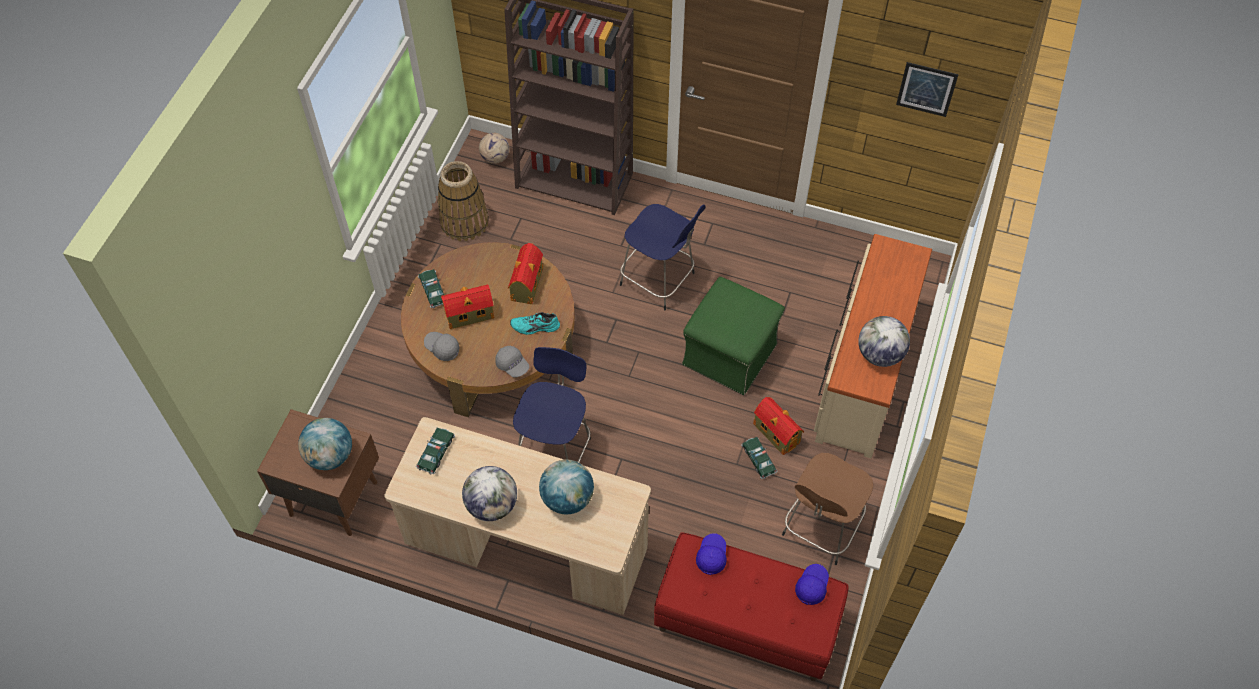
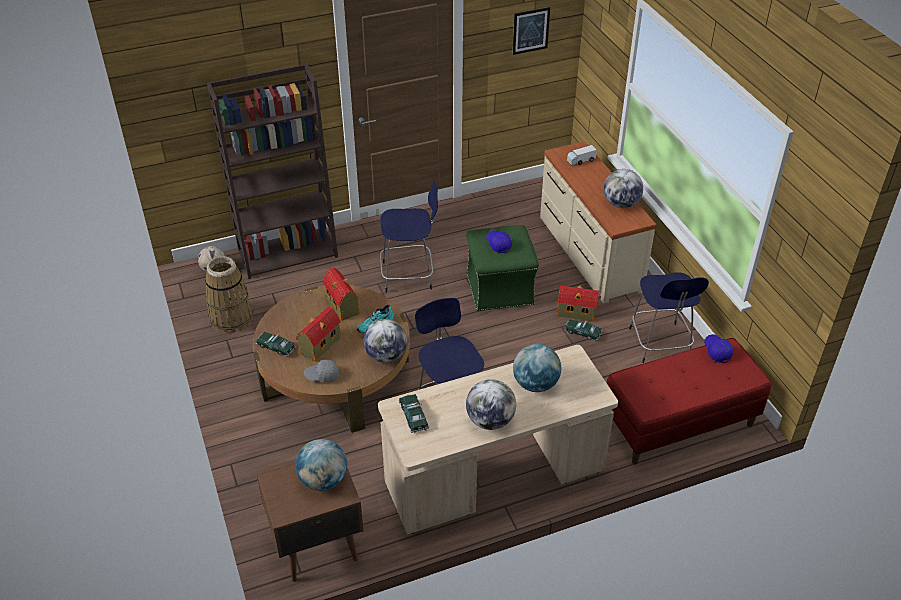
camera: 40 degrees left, 15 degrees down
grey cap [496,346,529,378] -> globe [363,319,407,363]
blue cap [696,533,727,575] -> blue cap moved to [486,230,512,253]
brown stool [782,453,873,565] -> blue stool [629,273,709,363]
none -> toy truck [567,145,597,165]

